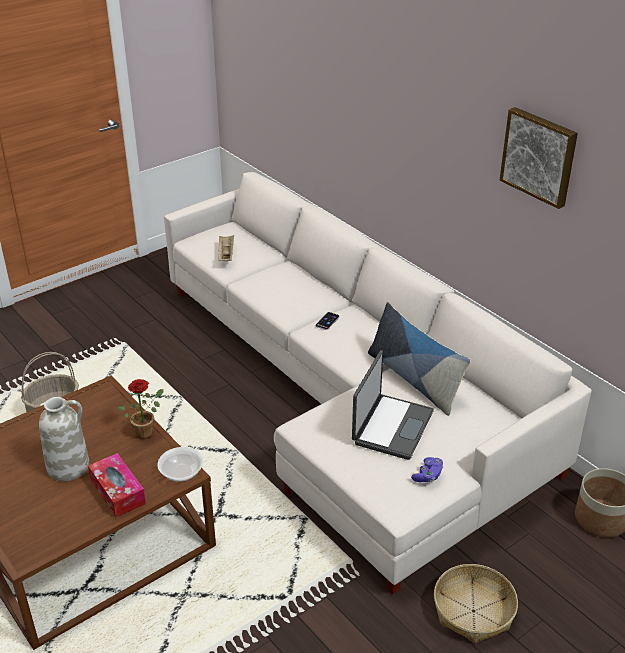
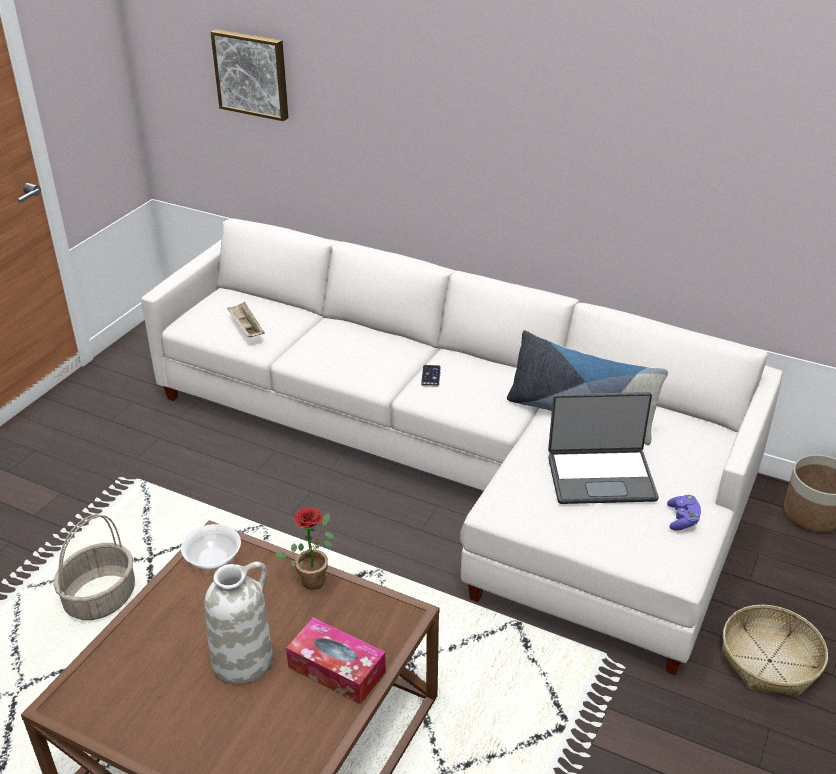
camera: 25 degrees left, 0 degrees up
bowl [157,447,203,482] -> bowl moved to [181,524,241,570]
laptop [352,350,434,460] -> laptop turned 90 degrees clockwise [548,392,659,504]
picture [500,107,578,209] -> picture moved to [211,29,288,121]

